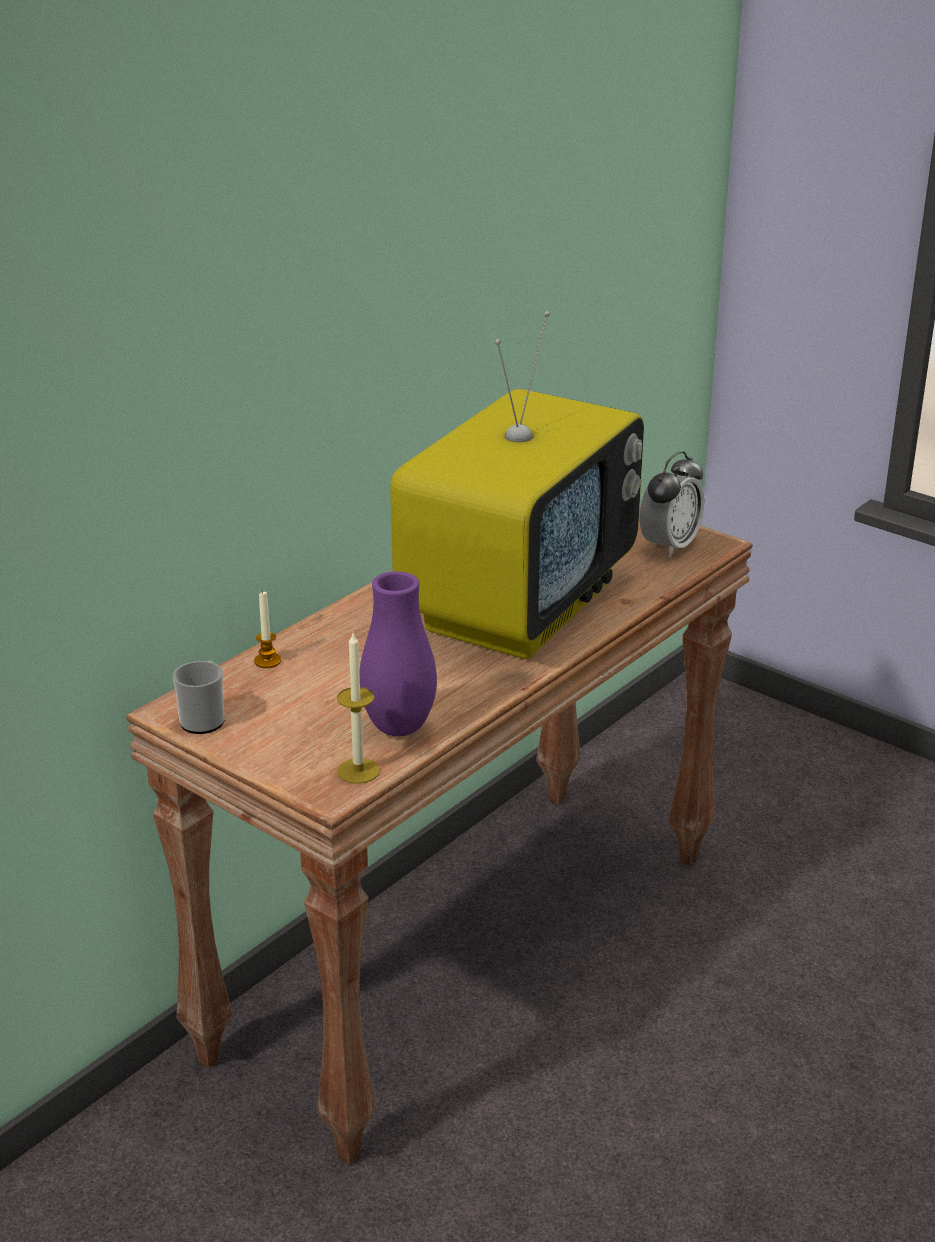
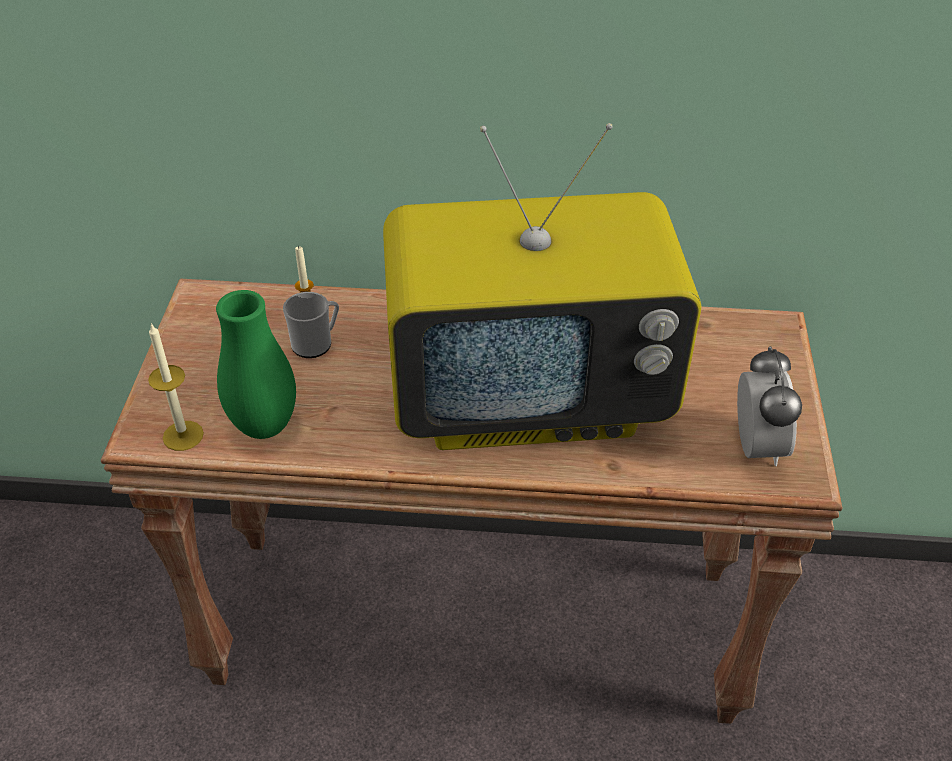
camera: 55 degrees right, 15 degrees up
mug [173,661,224,734] -> mug moved to [283,292,339,358]
purple vase [359,571,437,736] -> green vase [216,290,296,439]
alarm clock [640,451,704,557] -> alarm clock turned 90 degrees counterclockwise [737,346,802,466]

